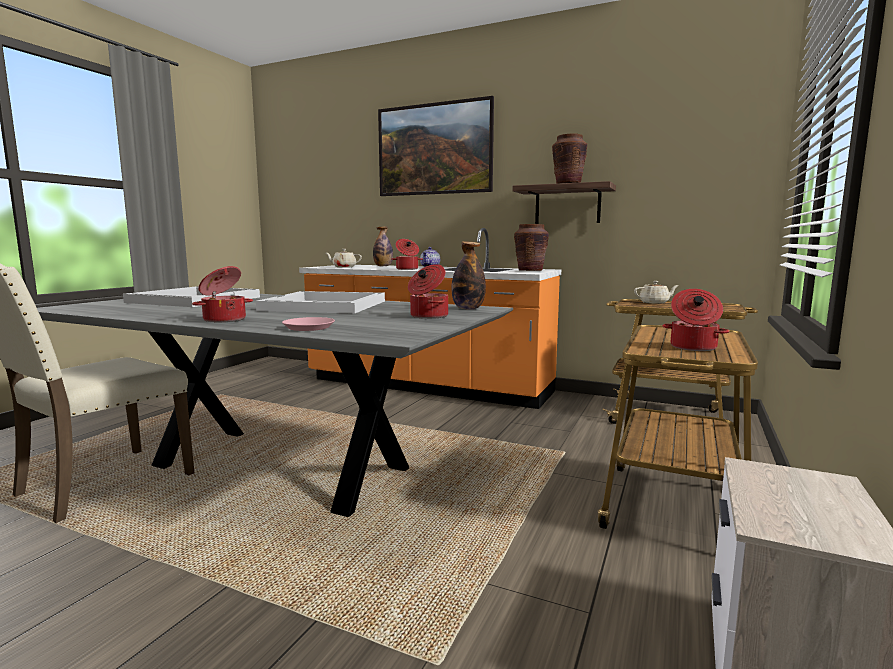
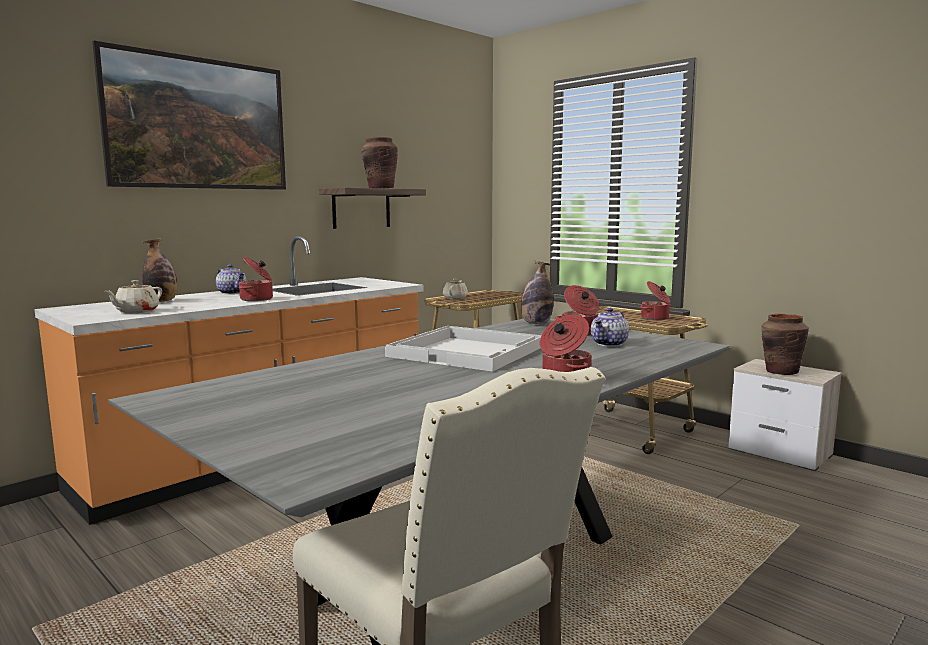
camera: 70 degrees left, 0 degrees up
white tray [123,286,260,307] -> none
pink plate [282,317,335,331] -> none
brown vase [514,224,549,271] -> brown vase moved to [761,314,809,375]
none -> teapot [591,308,629,347]

